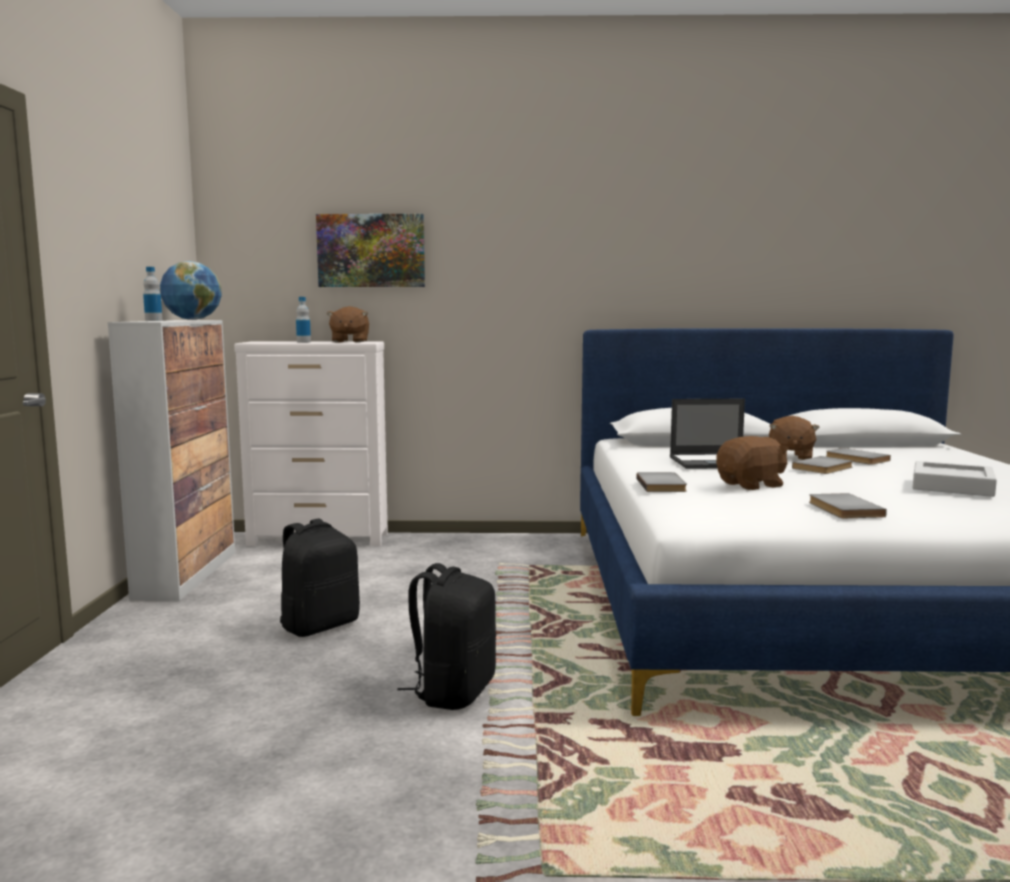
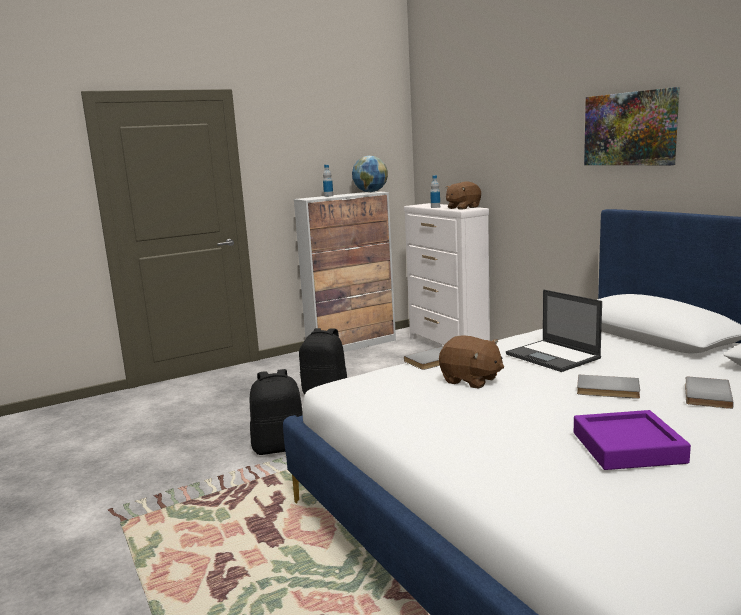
camera: 60 degrees right, 5 degrees up
picture [316,214,425,287] -> picture moved to [584,87,680,165]
brown plush toy [769,416,820,460] -> none
grey book [809,493,887,518] -> none
grey tray [913,461,997,497] -> purple tray [574,410,691,470]

